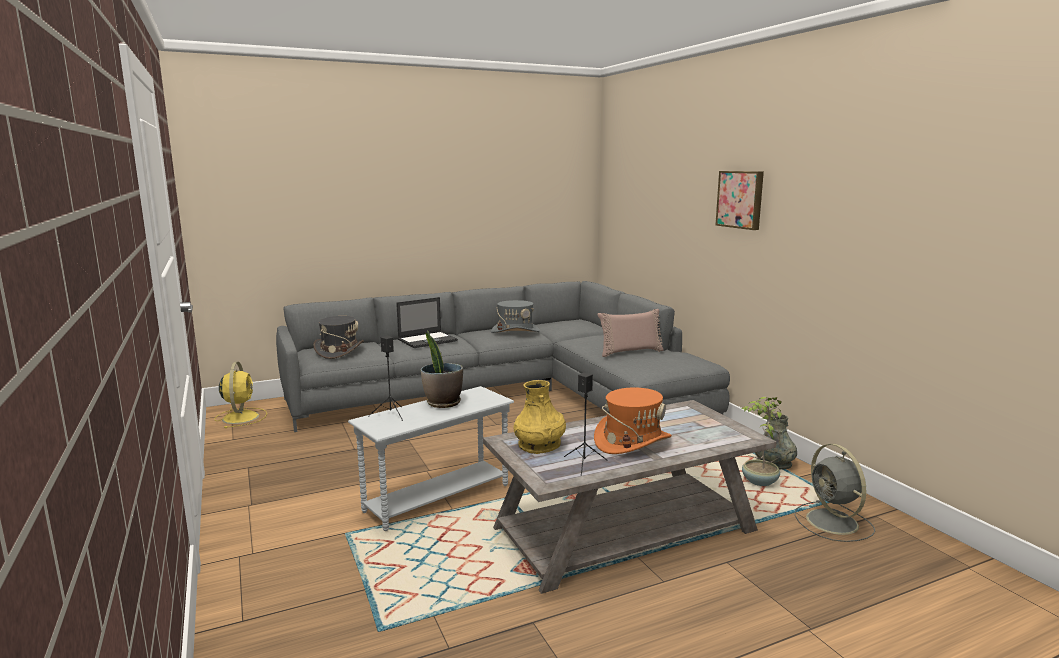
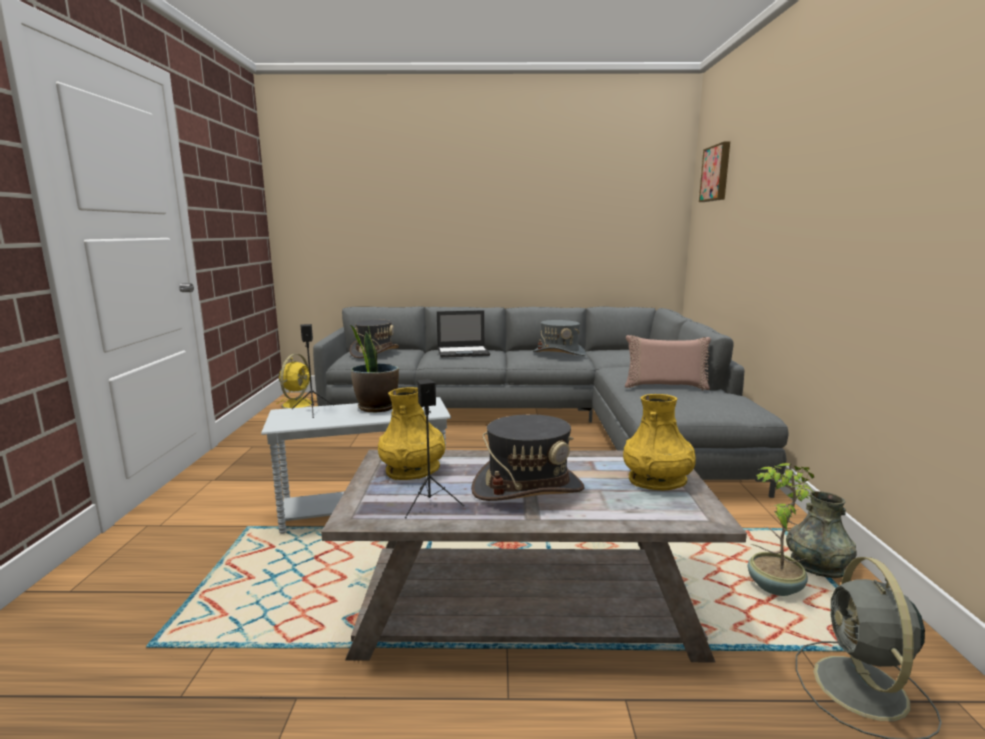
camera: 25 degrees right, 0 degrees up
orange hat [594,387,672,454] -> grey hat [471,414,585,501]
picture [715,171,764,230] -> picture moved to [699,142,730,202]
none -> yellow vase [623,394,696,491]

